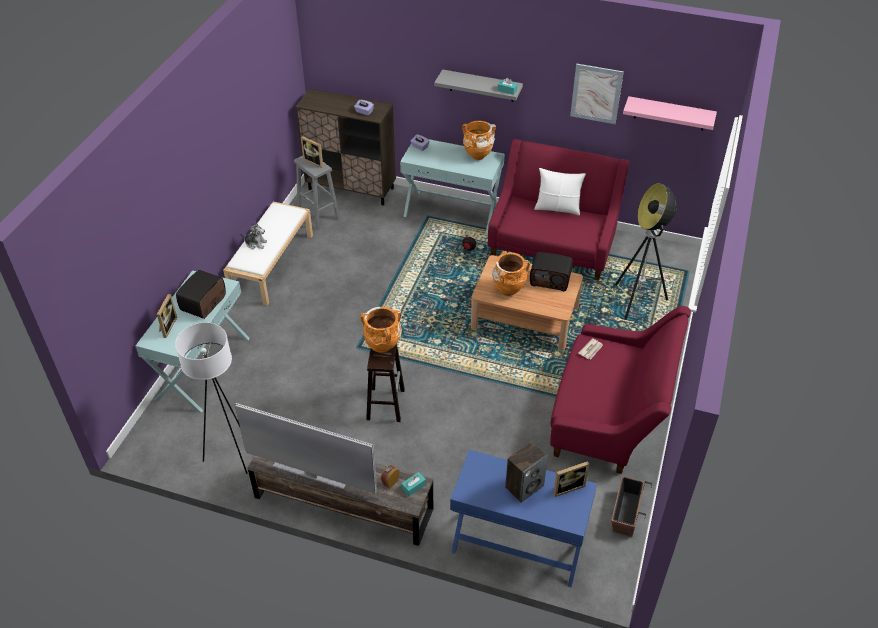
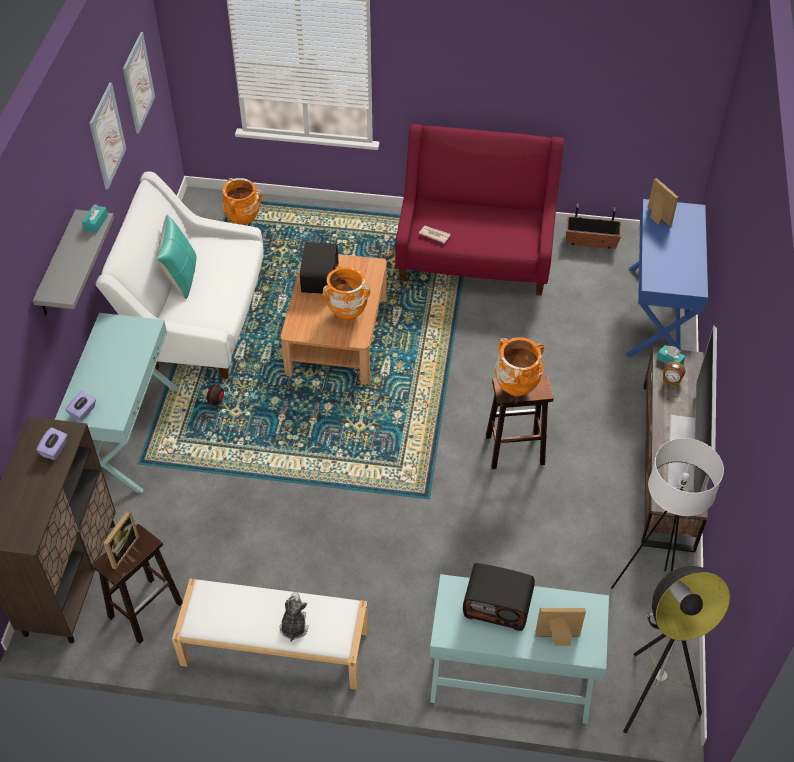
camera: 100 degrees left, 5 degrees up
grey stool [294,156,340,230] -> brown stool [92,524,183,644]
orange vase [462,121,496,160] -> orange vase moved to [223,178,262,225]
red sofa [488,139,629,281] -> white sofa [96,171,264,379]
speaker [505,442,548,503] -> none
white pillow [534,168,586,215] -> turquoise pillow [157,215,196,299]
floor lamp [615,183,677,320] -> floor lamp moved to [623,566,730,733]
pink shelf [623,96,717,130] -> picture [123,32,155,134]

